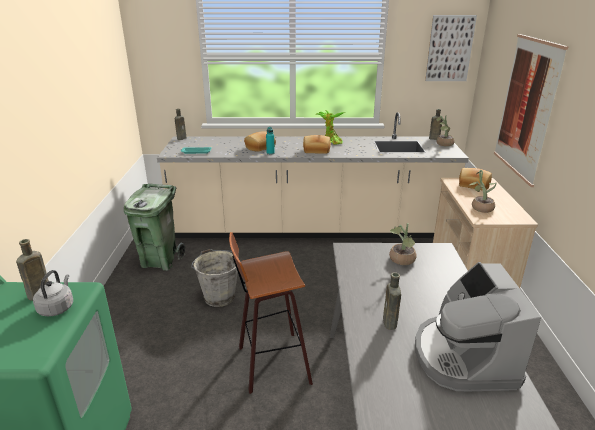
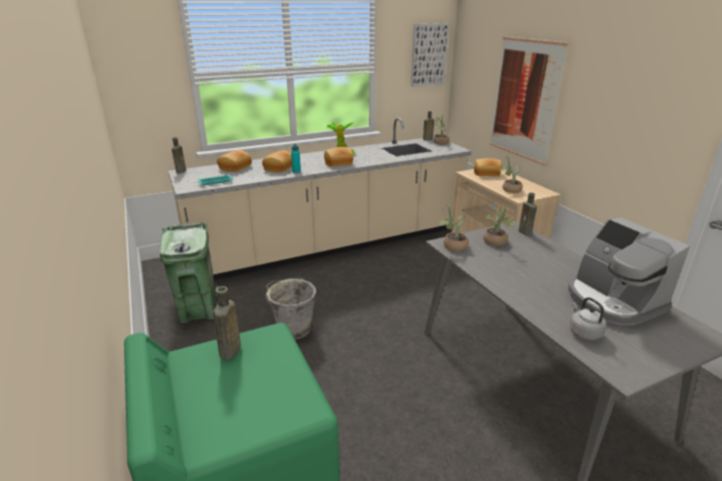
camera: 25 degrees left, 0 degrees up
grey kettle [33,270,73,316] -> grey kettle moved to [570,297,606,340]
stool [229,232,313,394] -> none
brown bottle [383,272,401,330] -> brown bottle moved to [519,193,537,236]
none -> bread [217,150,251,172]
none -> potted plant [438,204,469,251]

